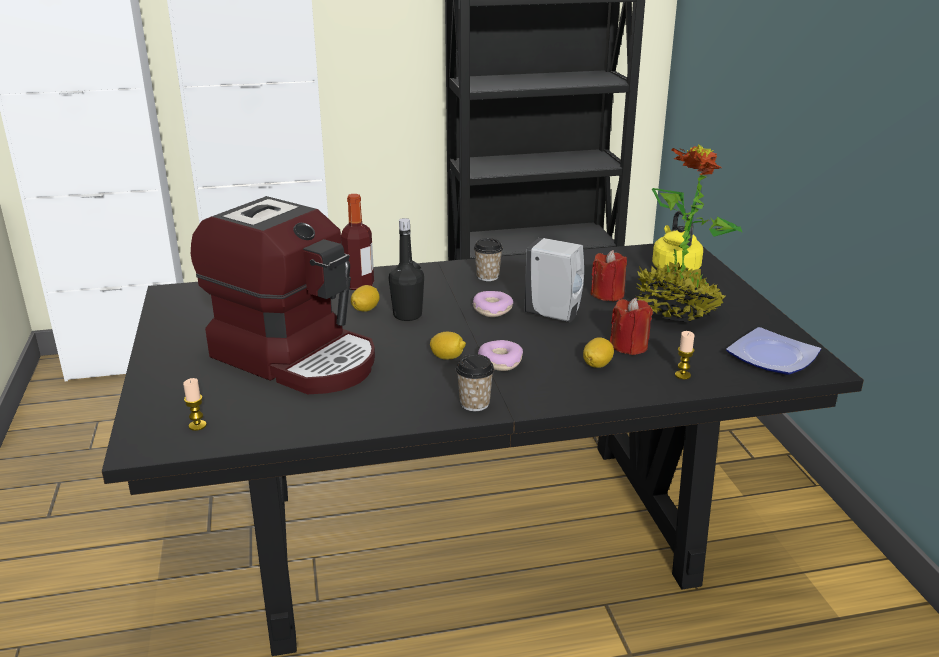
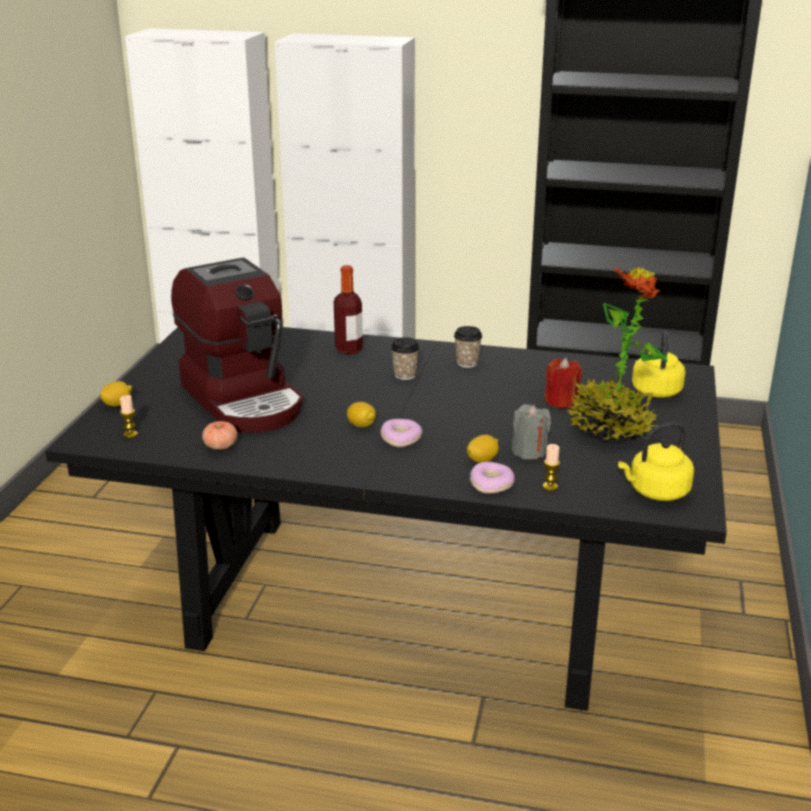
camera: 25 degrees right, 0 degrees up
lemon [351,285,380,312] -> lemon moved to [100,381,132,407]
black bottle [389,218,424,321] -> none
cup [456,354,494,411] -> cup moved to [391,337,420,380]
donut [473,291,513,317] -> donut moved to [470,462,515,494]
white soap dispenser [525,238,584,322] -> none
red candle [610,298,653,355] -> grey candle [512,404,551,459]
plate [726,327,821,375] -> yellow kettle [618,423,694,501]
none -> tomato [202,421,238,450]

